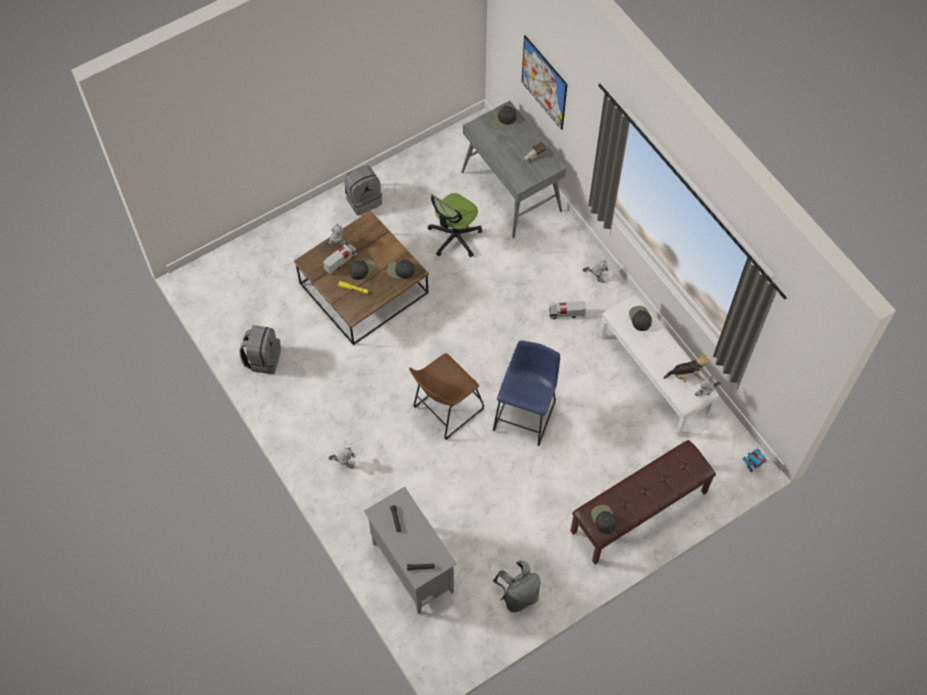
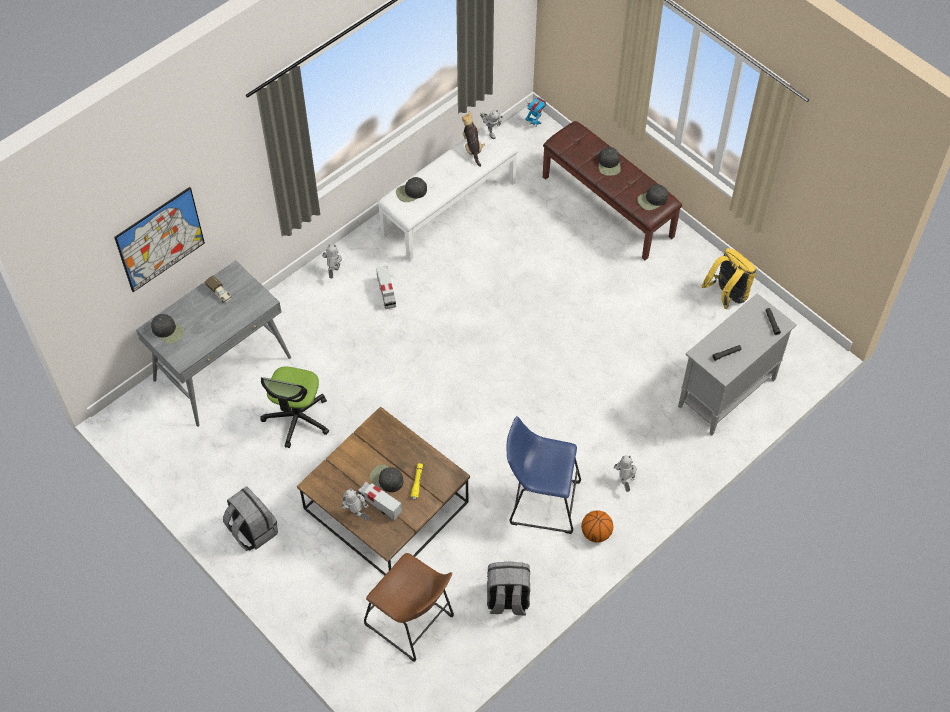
camera: 100 degrees left, 5 degrees down
black cap [387,259,415,279] -> black cap moved to [598,147,621,176]
brown stool [409,353,484,440] -> brown stool moved to [364,553,454,662]
office chair [428,193,482,257] -> office chair turned 75 degrees clockwise [261,366,329,448]
blue stool [493,341,560,446] -> blue stool moved to [507,416,581,534]
grey backpack [493,561,540,612] -> yellow backpack [701,248,757,309]
none -> basketball [581,510,613,543]

